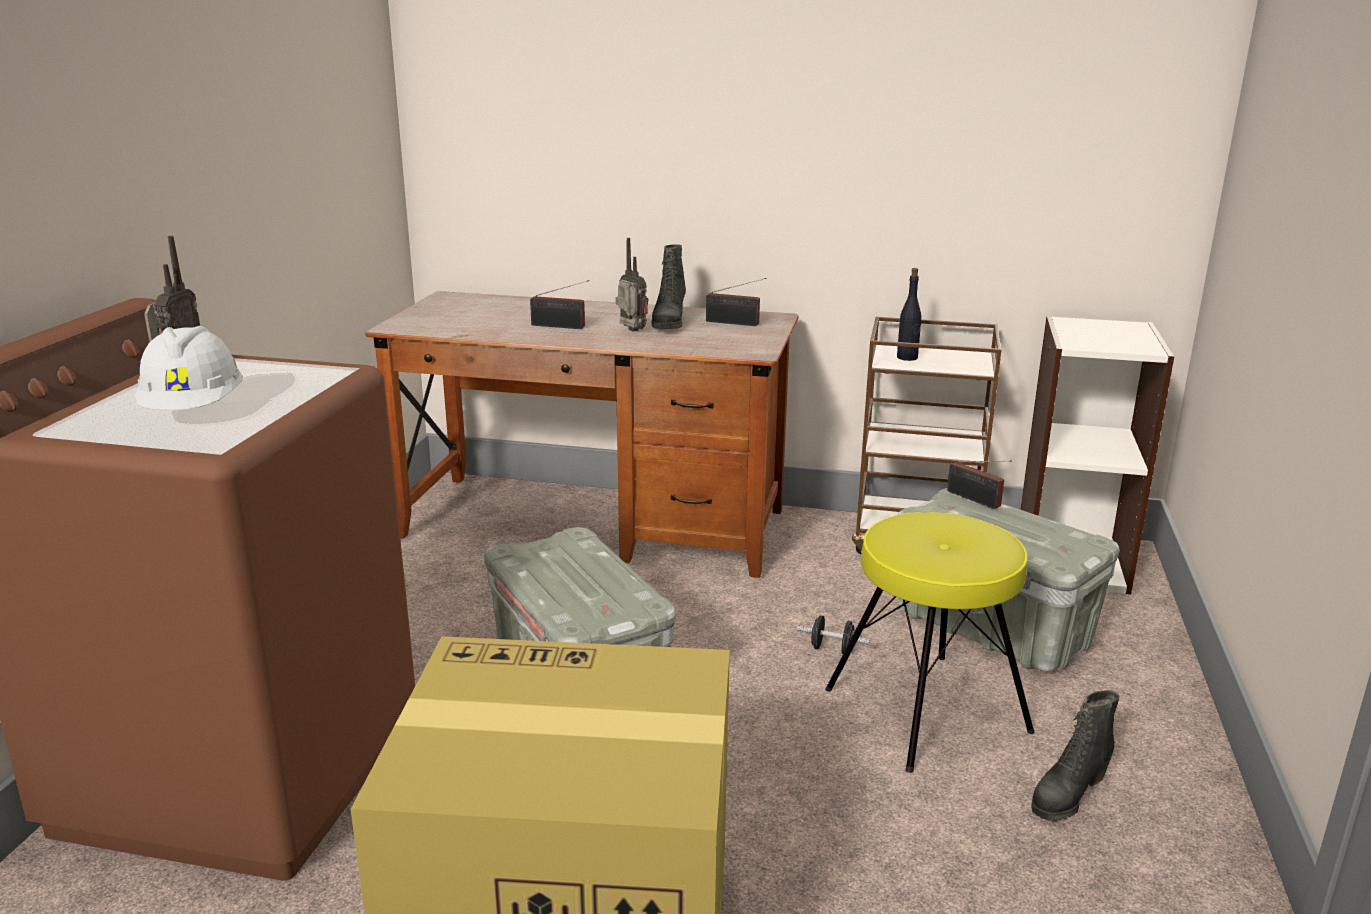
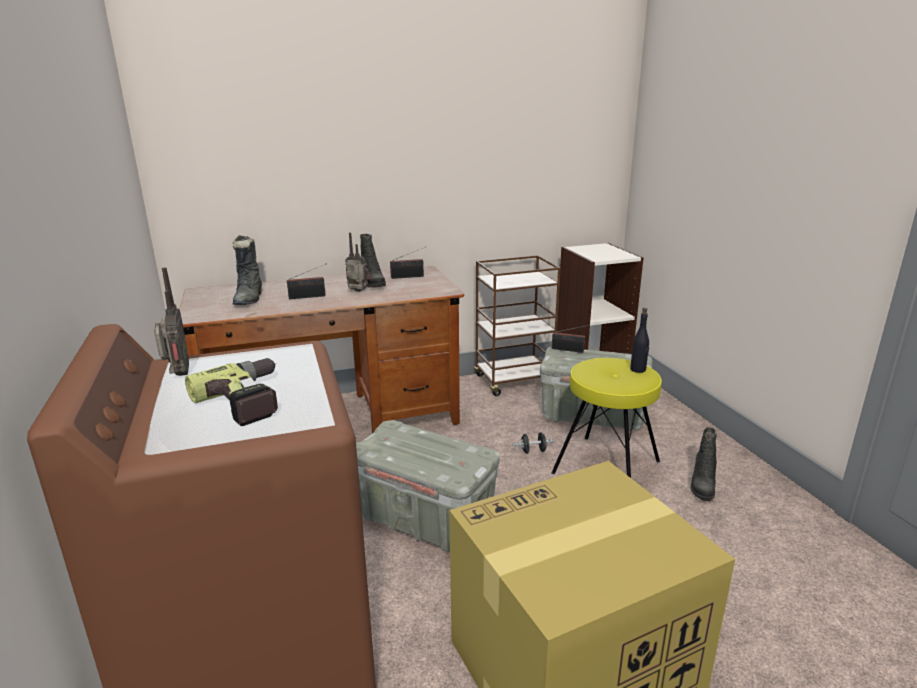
camera: 30 degrees left, 0 degrees up
white hard hat [135,326,243,410] -> power drill [185,358,278,426]
black bottle [897,268,921,361] -> black bottle moved to [630,308,649,373]
none -> black boot [233,235,262,305]

